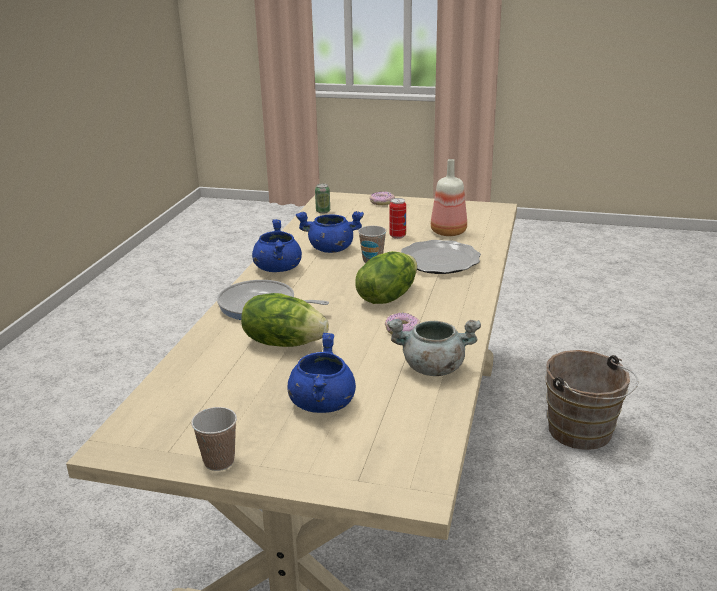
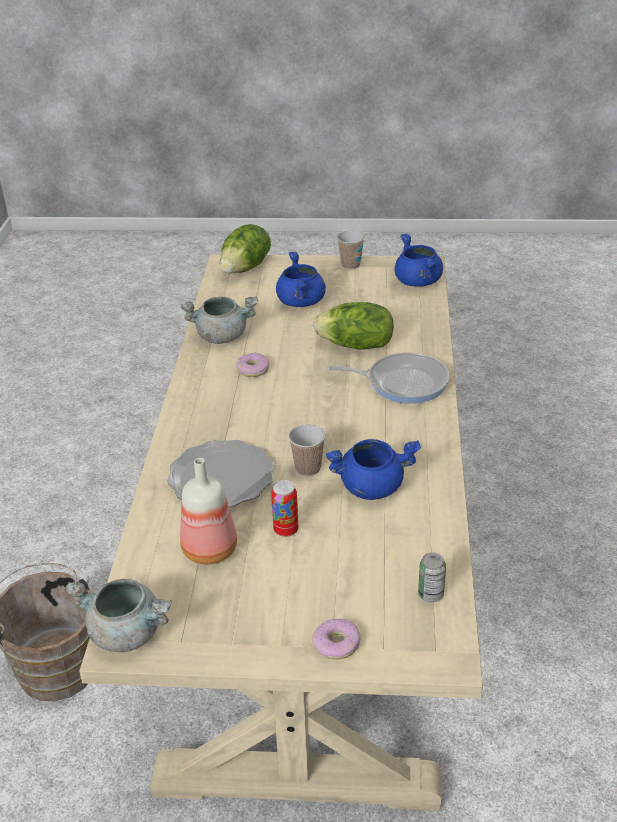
camera: 170 degrees right, 10 degrees up
blue cooking pot [252,219,302,272] -> blue cooking pot moved to [394,234,443,287]
lettuce [355,251,417,304] -> lettuce moved to [220,224,271,274]
none -> grey cooking pot [64,579,172,652]

